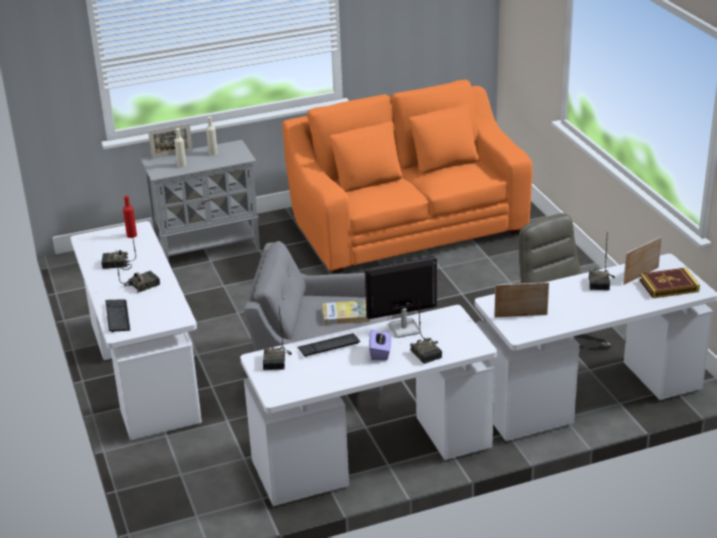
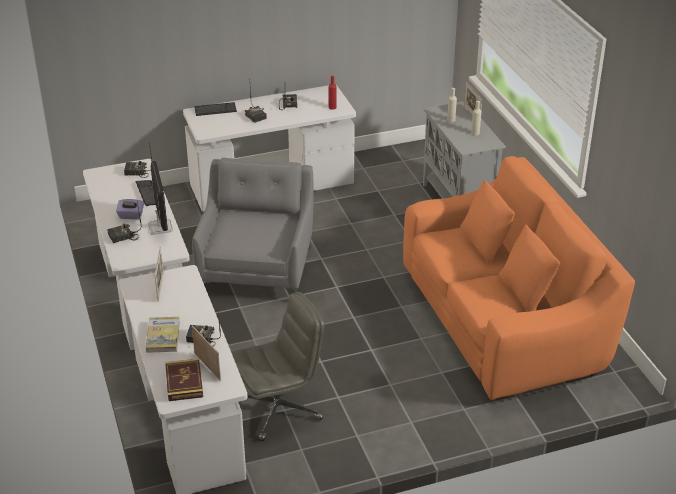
camera: 90 degrees right, 5 degrees up
book [323,300,370,325] -> book moved to [146,317,180,353]

